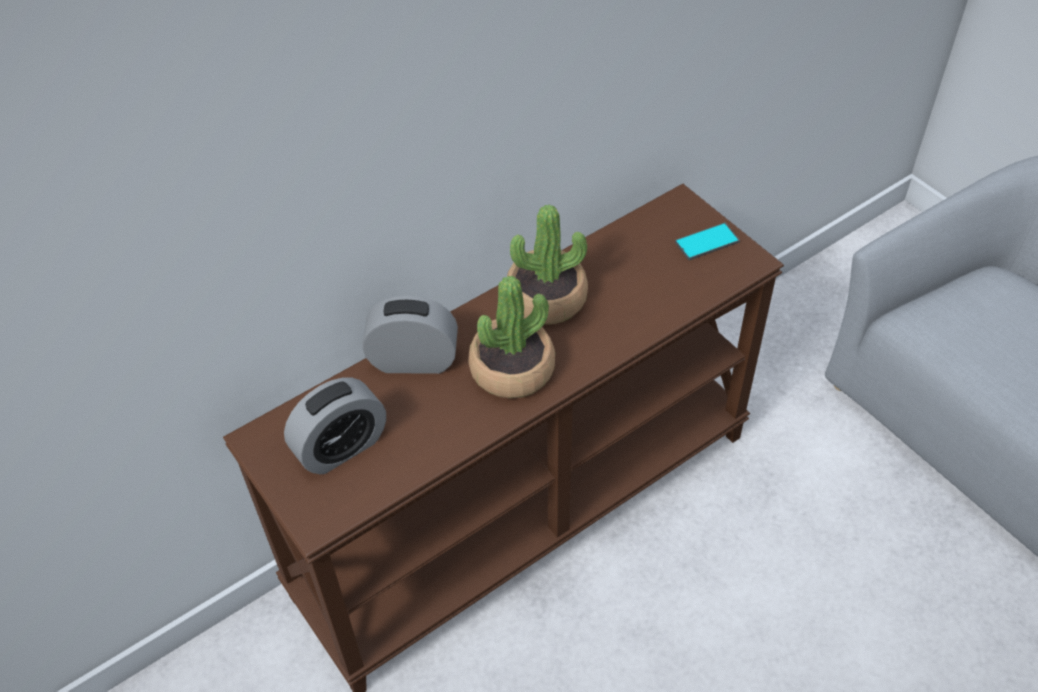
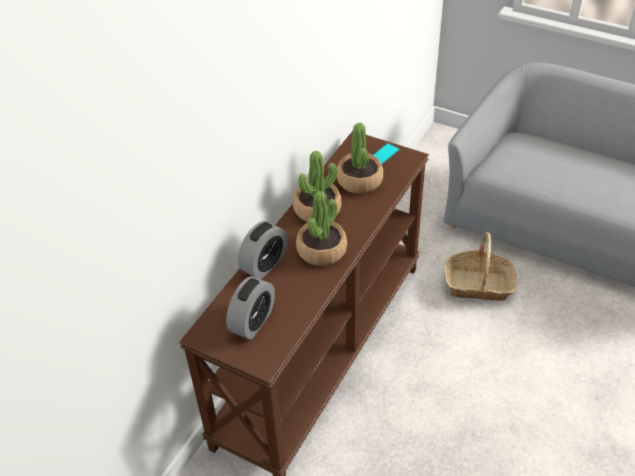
camera: 25 degrees left, 5 degrees down
alarm clock [363,295,458,374] -> alarm clock turned 150 degrees clockwise [238,221,288,279]
none -> potted plant [337,123,383,194]
none -> basket [444,232,517,301]

